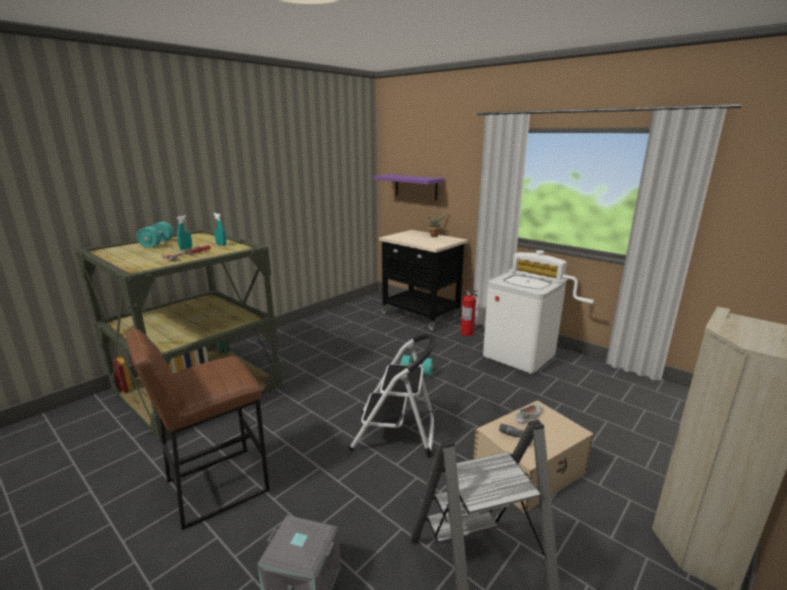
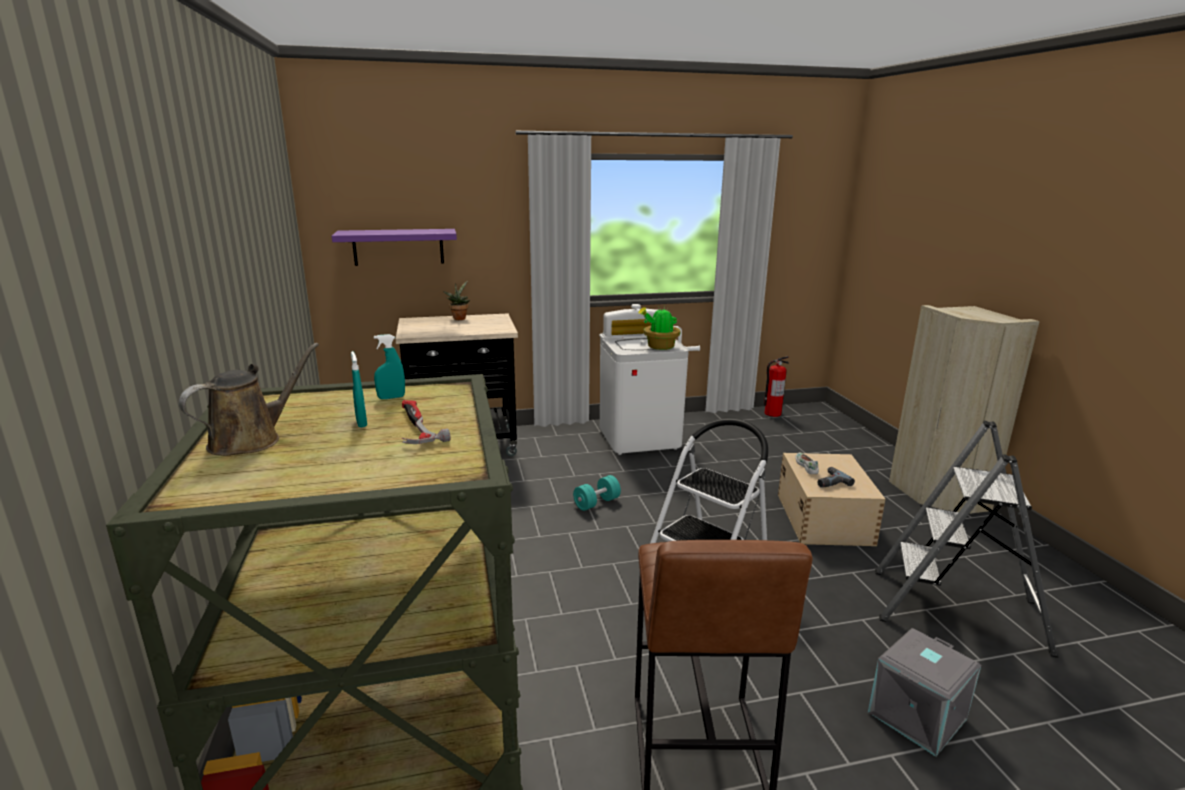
camera: 55 degrees left, 0 degrees up
turquoise dumbbell [137,222,174,248] -> brown watering can [179,343,319,456]
fire extinguisher [460,290,478,336] -> fire extinguisher moved to [764,356,789,417]
none -> potted plant [638,306,680,350]

